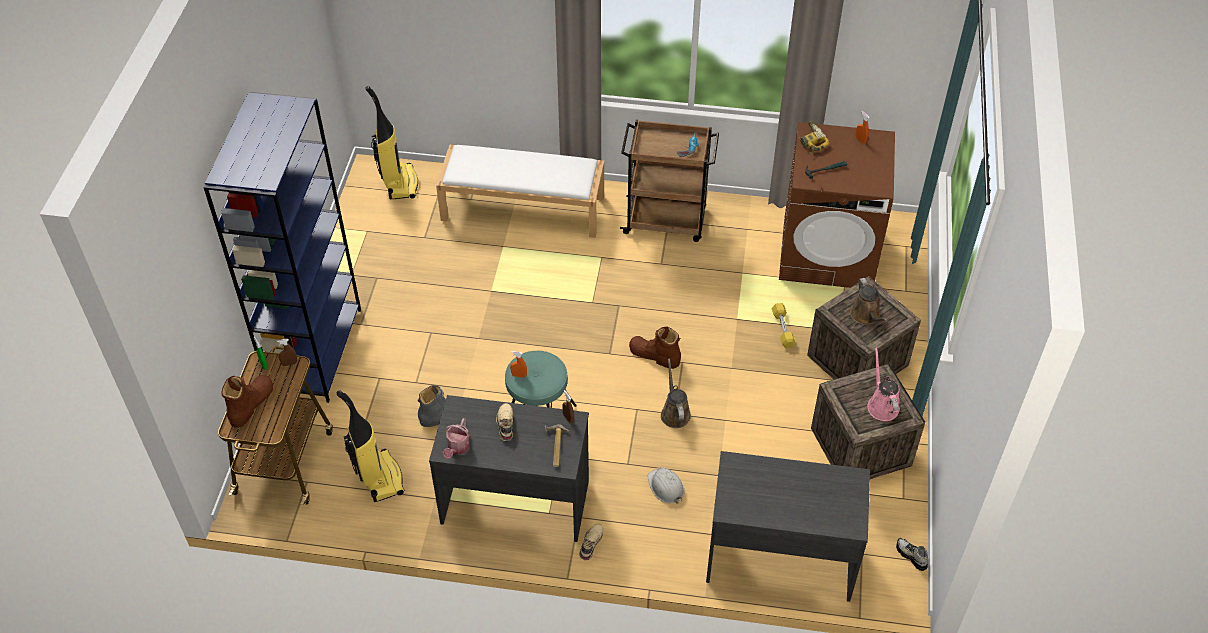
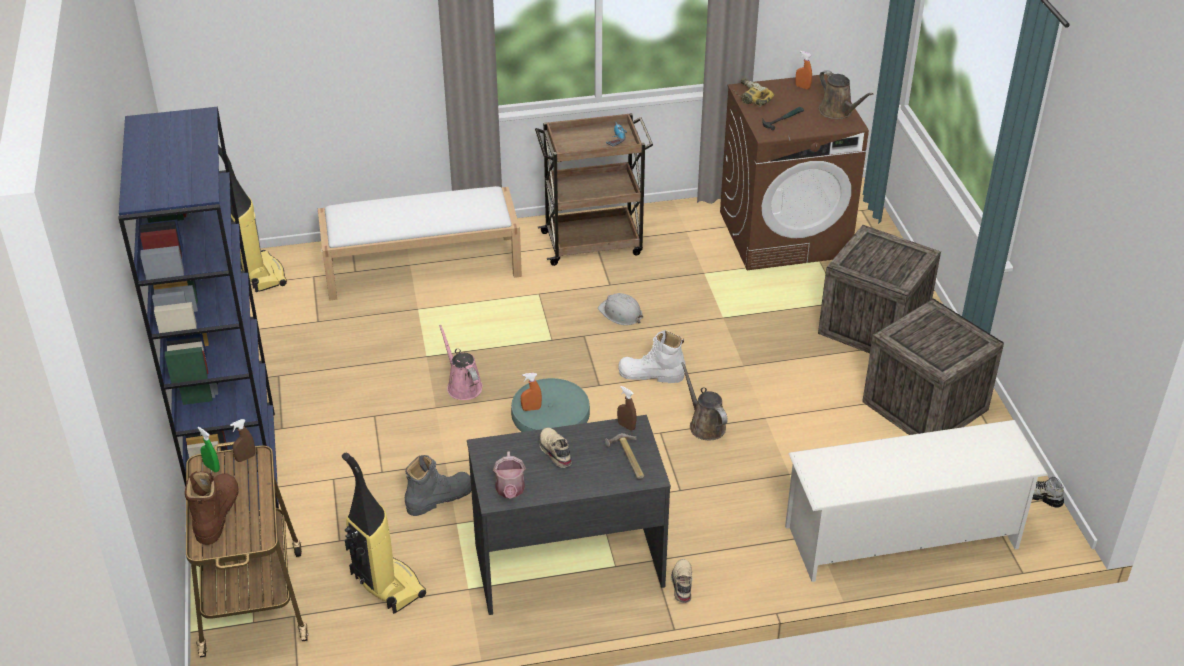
camera: 20 degrees left, 10 degrees down
brown boot [629,327,681,369] -> white boot [618,330,686,383]
white hard hat [647,467,685,504] -> white hard hat moved to [598,293,643,325]
grey desk [706,451,870,602] -> white shoe rack [785,420,1048,582]
yellow dumbbell [772,303,796,348] -> none
brown watering can [850,278,887,325] -> brown watering can moved to [819,70,873,119]
pink watering can [867,347,900,421] -> pink watering can moved to [439,325,483,400]

